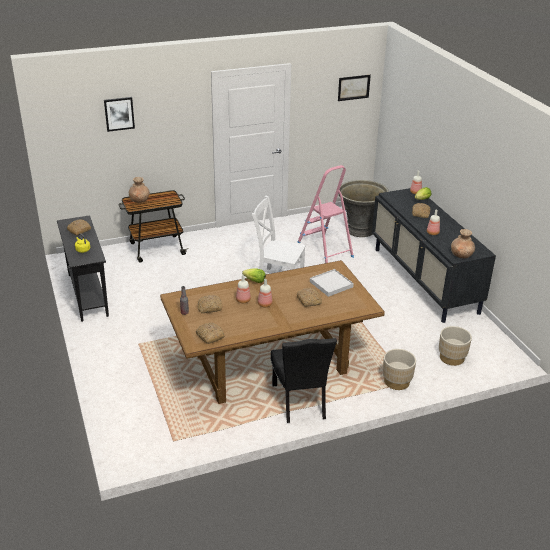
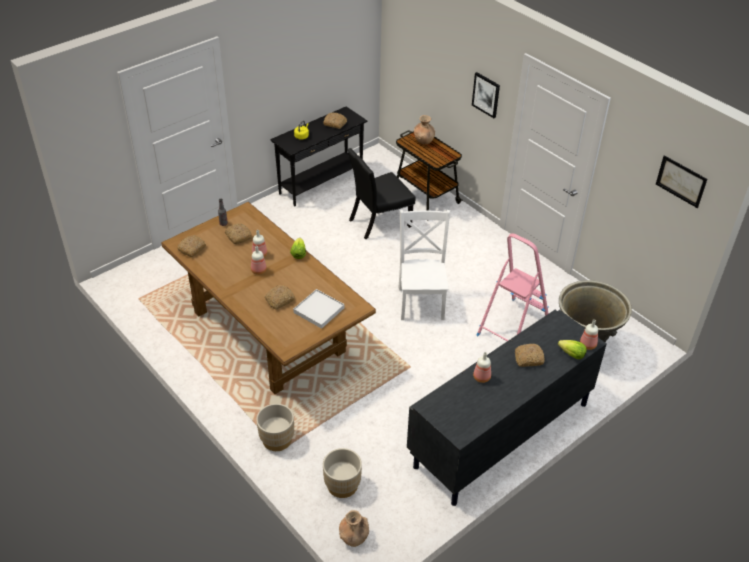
camera: 70 degrees right, 10 degrees up
picture [104,97,135,132] -> picture moved to [472,72,500,118]
black chair [271,338,337,423] -> black chair moved to [348,148,415,239]
brown vase [451,229,475,258] -> brown vase moved to [339,510,369,547]

